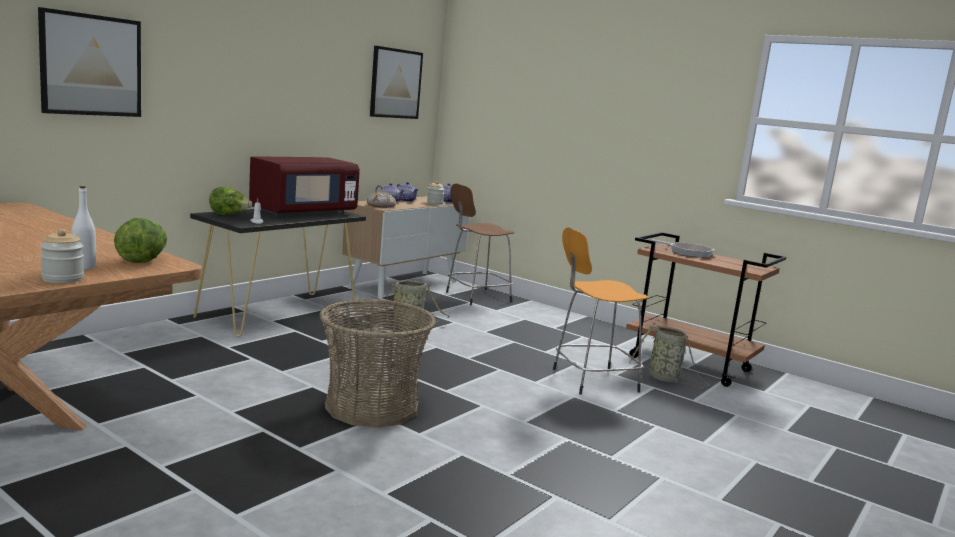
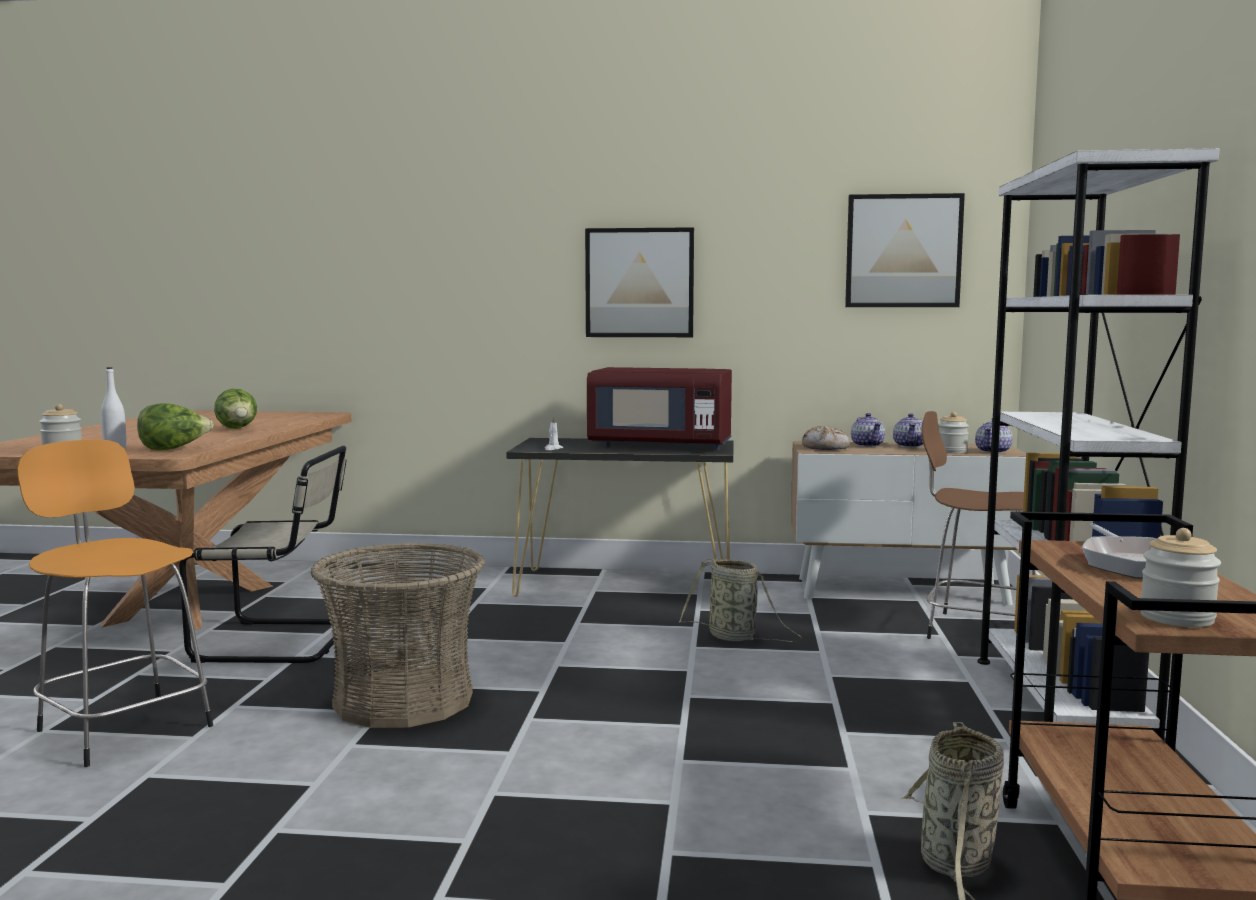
camera: 60 degrees right, 5 degrees down
picture [38,7,141,117] -> picture moved to [585,227,694,337]
lettuce [209,187,252,215] -> lettuce moved to [214,389,257,429]
orange stool [553,227,648,395] -> orange stool moved to [17,439,213,767]
none -> beige chair [179,446,353,663]
none -> white bookcase [977,148,1219,741]
none -> jar [1141,528,1221,627]

